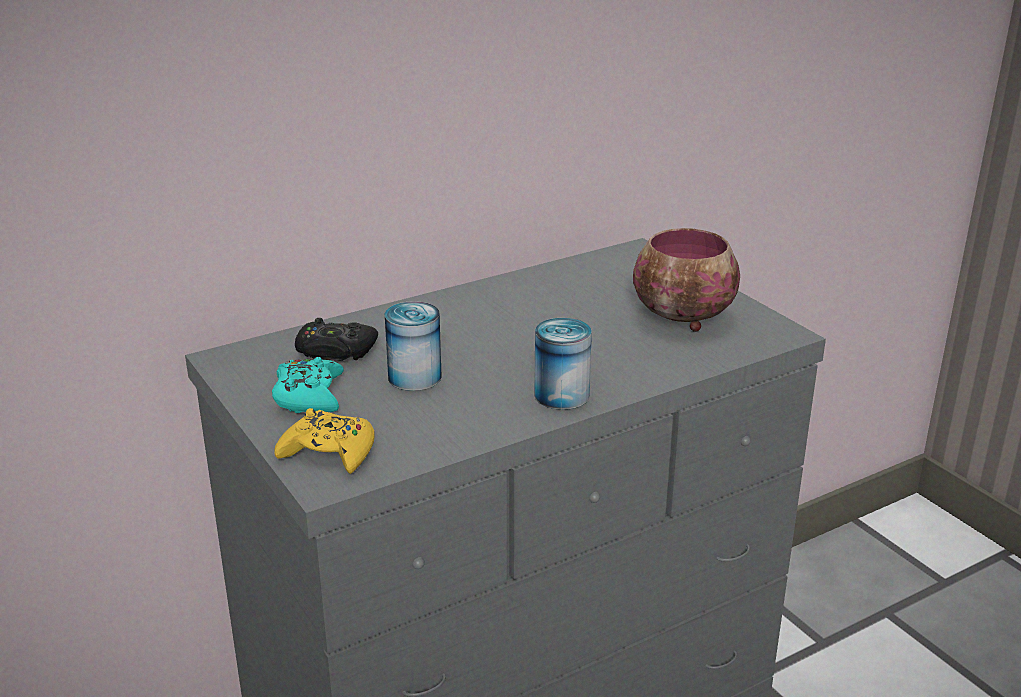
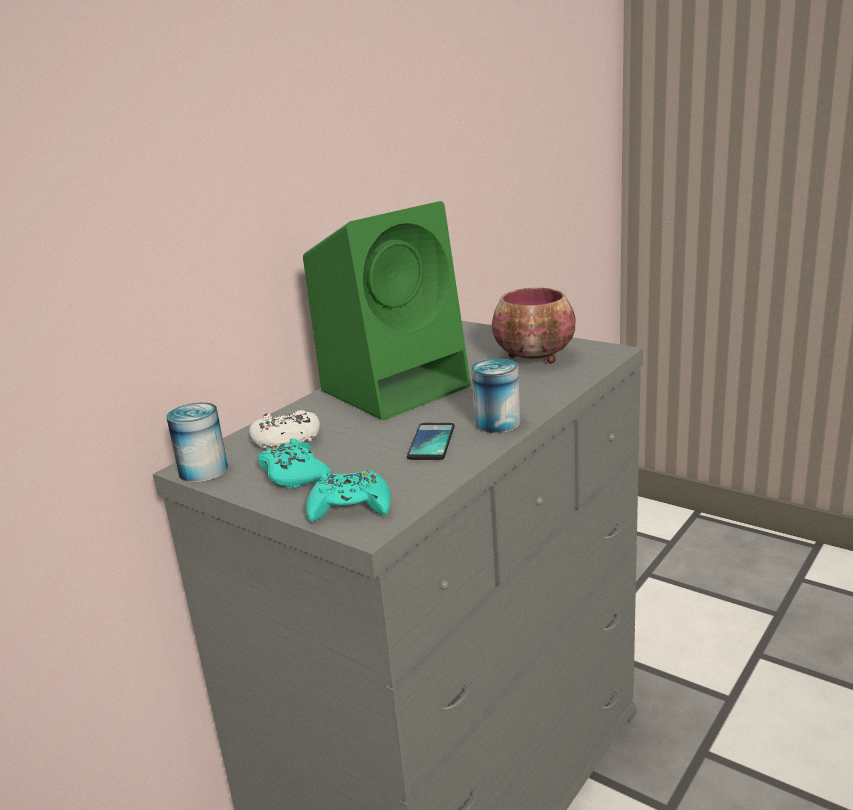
camera: 20 degrees left, 5 degrees down
yellow game controller [274,408,375,474] -> turquoise game controller [306,470,391,522]
black game controller [295,318,378,361] -> white game controller [249,410,320,449]
can [385,301,442,391] -> can moved to [166,402,228,482]
none -> green speaker [303,201,471,420]
none -> phone [407,423,455,460]

